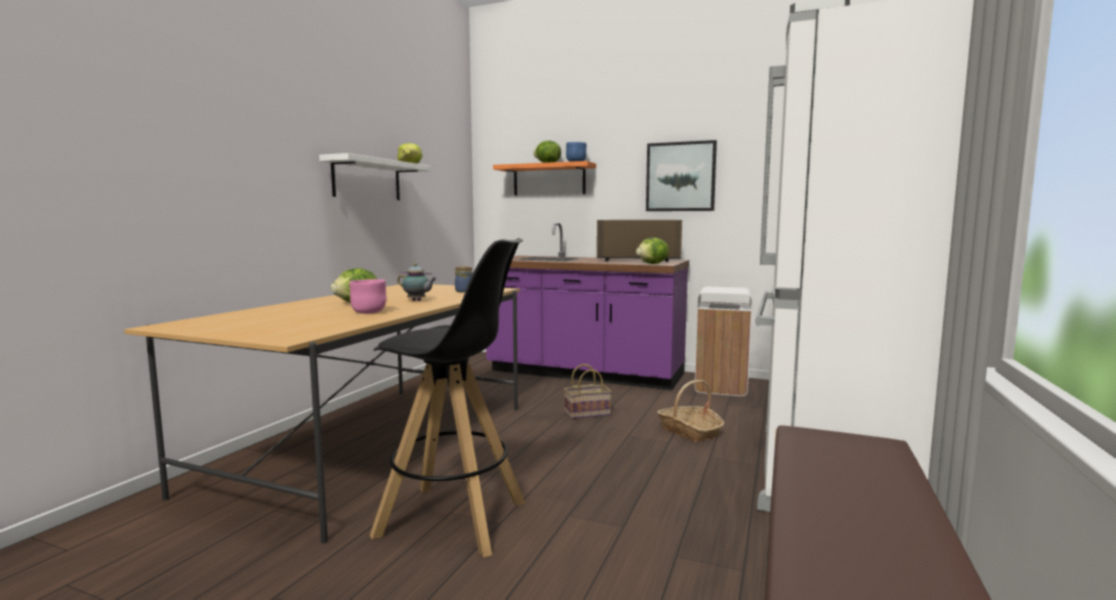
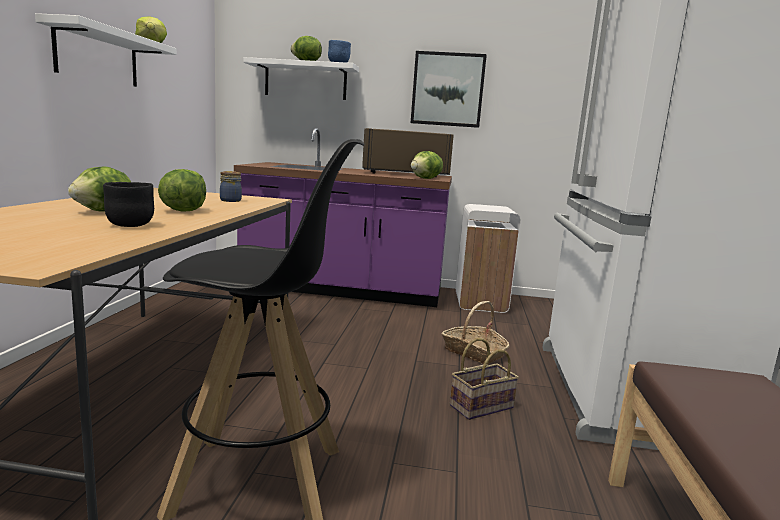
camera: 15 degrees left, 5 degrees up
pink bowl [349,279,386,314] -> black bowl [103,182,154,227]
teapot [397,263,437,301] -> lettuce [158,169,206,212]
orange shelf [493,161,596,195] -> white shelf [243,57,359,100]
basket [564,364,612,419] -> basket moved to [450,338,519,420]

